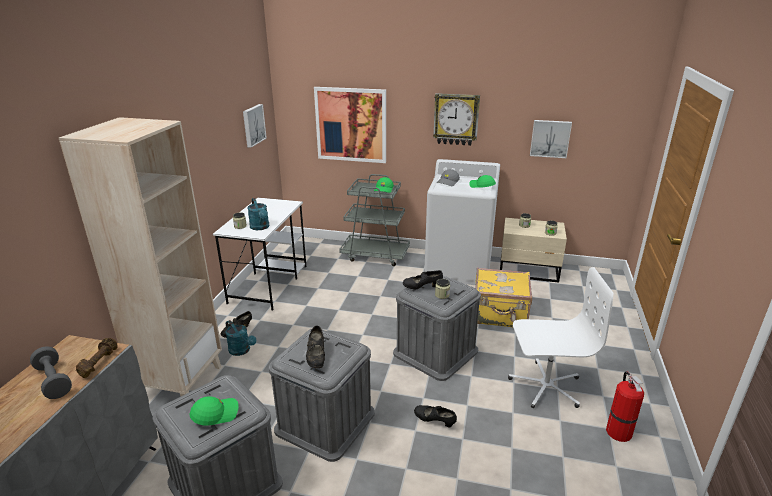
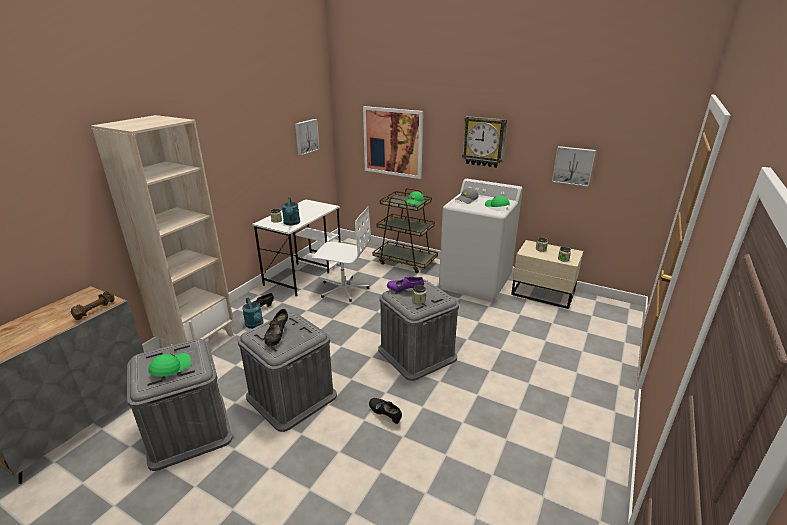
camera: 15 degrees right, 0 degrees up
grey dumbbell [30,346,72,399] -> none
green cap [189,396,239,426] -> green cap turned 45 degrees counterclockwise [148,353,191,376]
grey cart [339,174,410,266] -> brown cart [373,188,438,273]
black shoe [403,270,443,289] -> purple shoe [387,277,424,292]
yellow suitcase [475,268,532,327] -> none
white office chair [508,267,614,408] -> white office chair moved to [312,206,371,302]
fire extinguisher [606,371,644,442] -> none

